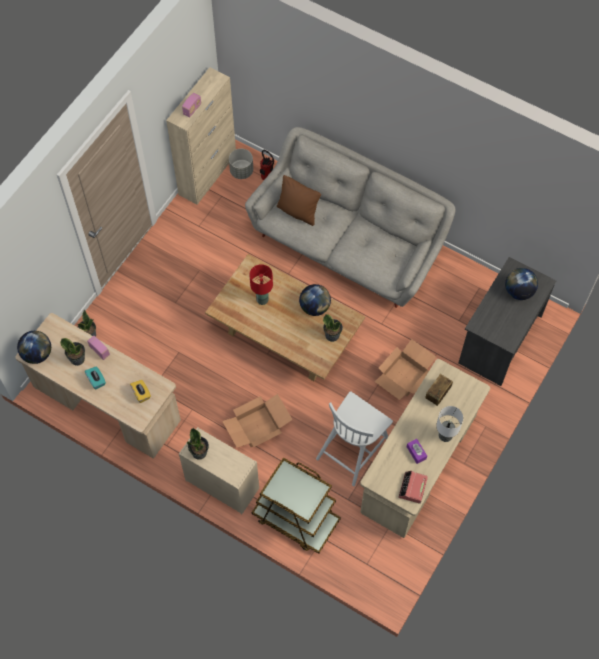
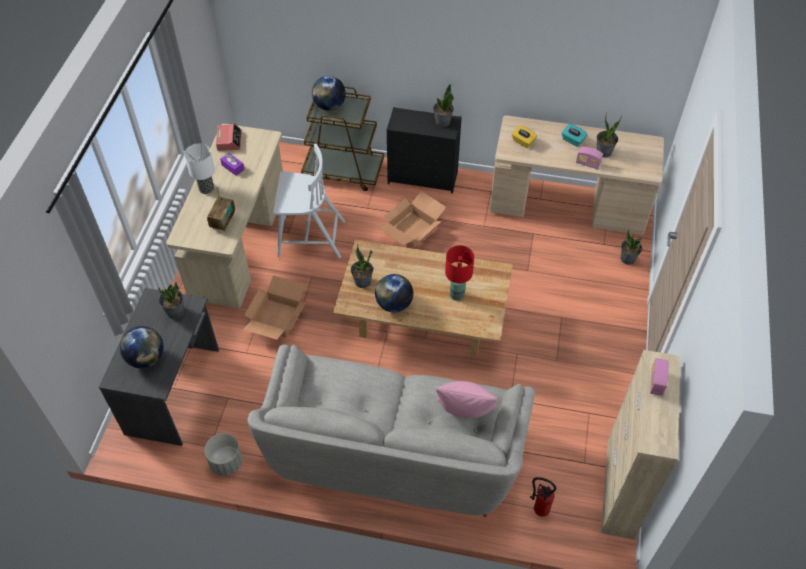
camera: 160 degrees right, 10 degrees down
globe [17,331,51,364] -> globe moved to [312,76,346,111]
beige dresser [179,427,259,514] -> black dresser [387,107,462,194]
grey planter [229,149,253,179] -> grey planter moved to [204,433,243,476]
brown pillow [277,175,321,226] -> pink pillow [436,381,497,418]
white chair [316,391,393,486] -> white chair turned 75 degrees clockwise [273,144,345,258]
none -> potted plant [158,282,184,319]

